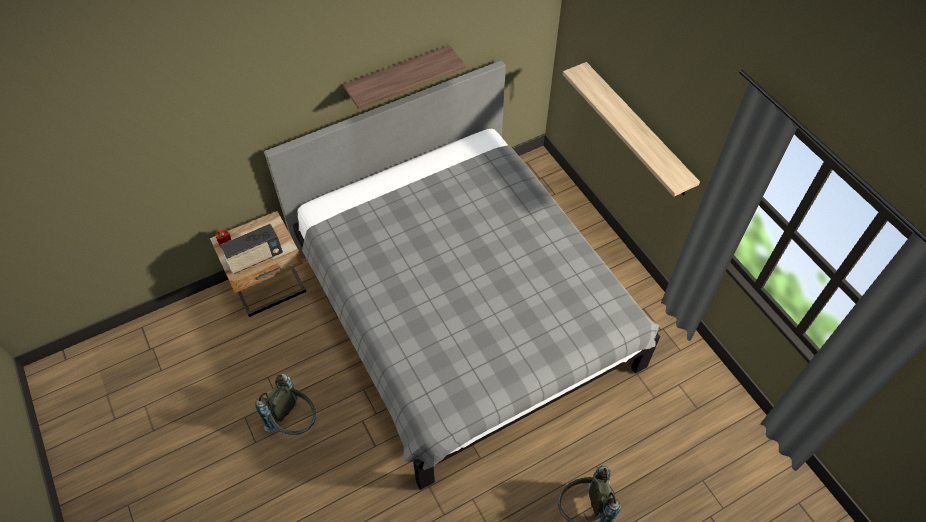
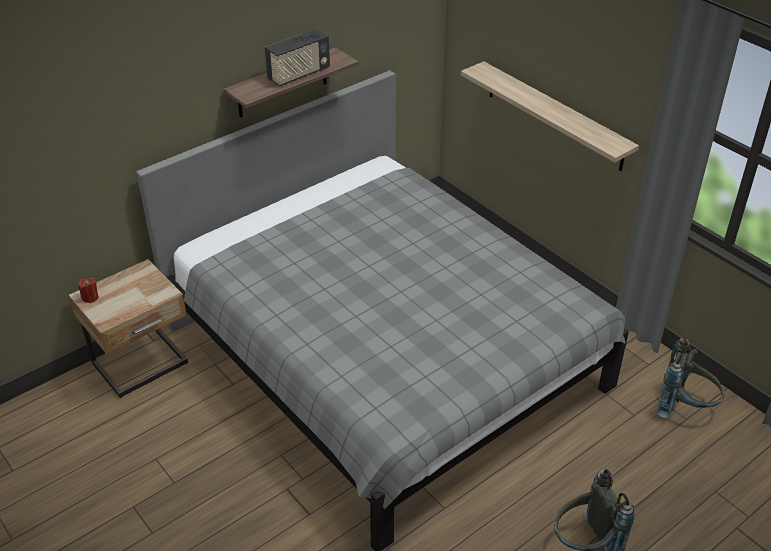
camera: 10 degrees left, 15 degrees down
radio [220,224,283,274] -> radio moved to [265,29,330,86]
grey backpack [255,374,316,435] -> grey backpack moved to [656,336,724,418]

